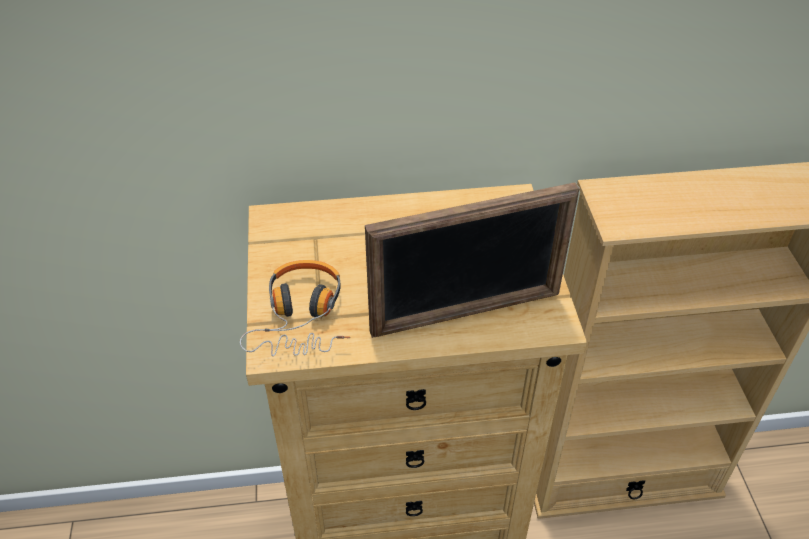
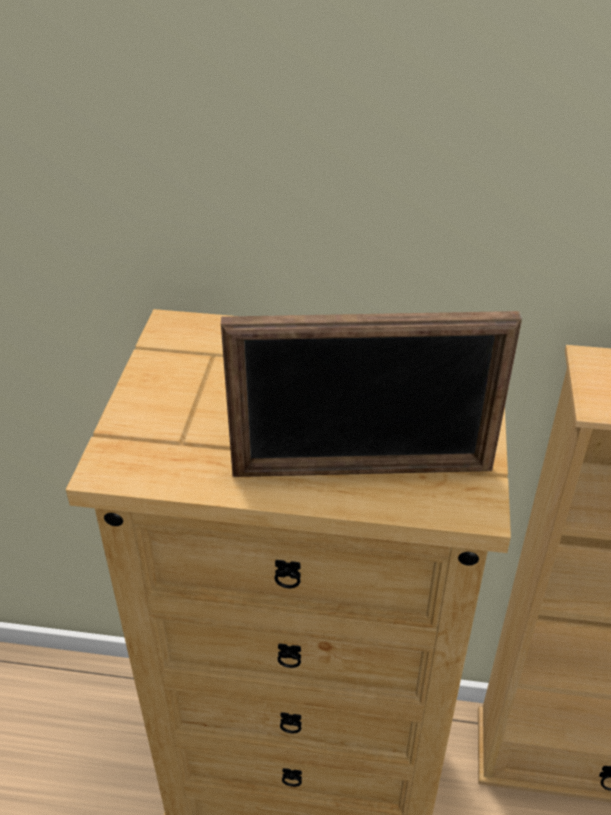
camera: 15 degrees right, 5 degrees down
headphones [240,260,350,356] -> none

